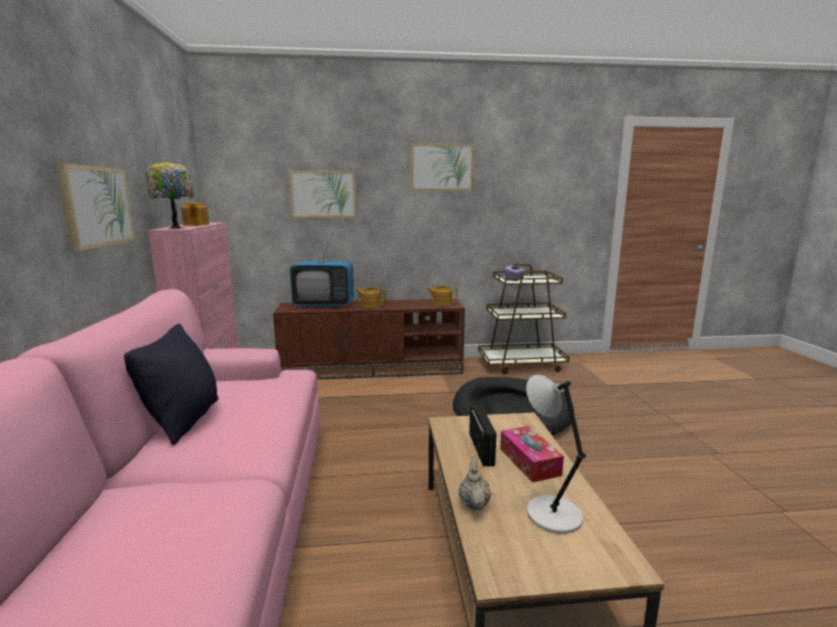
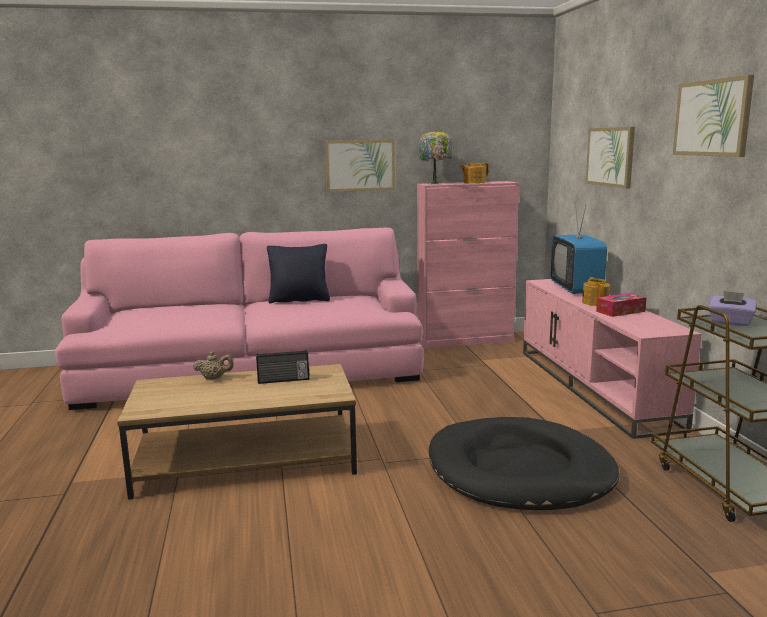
camera: 85 degrees right, 0 degrees up
brown tv stand [273,299,465,380] -> pink tv stand [523,279,701,439]
teapot [427,286,457,306] -> none
tissue box [500,426,564,483] -> tissue box moved to [596,293,646,317]
grey table lamp [526,375,586,534] -> none

